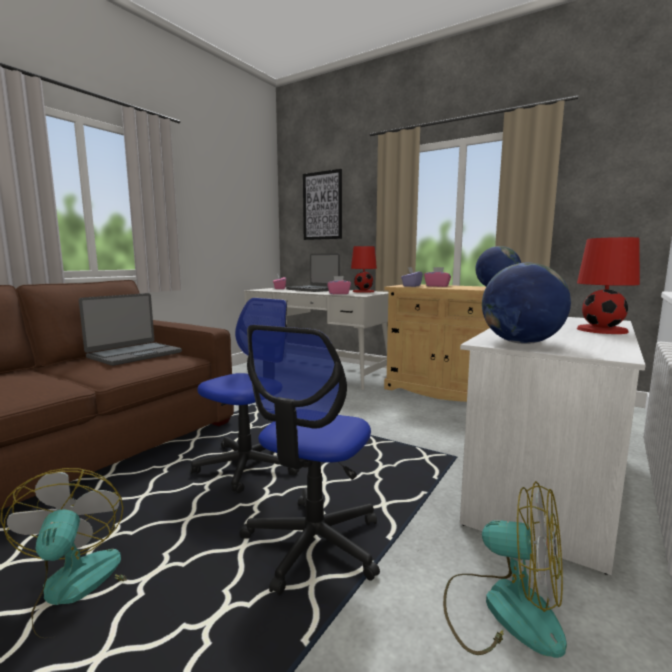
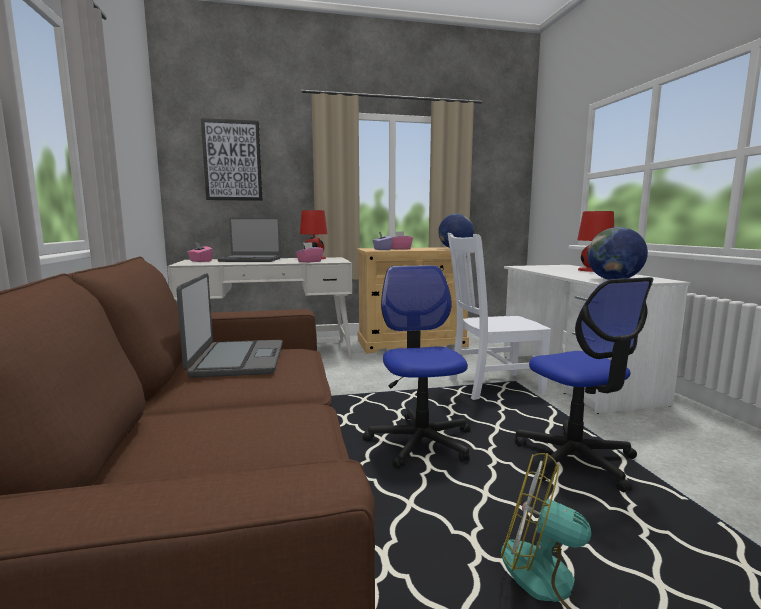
camera: 45 degrees left, 0 degrees up
fan [443,481,567,658] -> none
none -> white chair [448,233,551,400]

